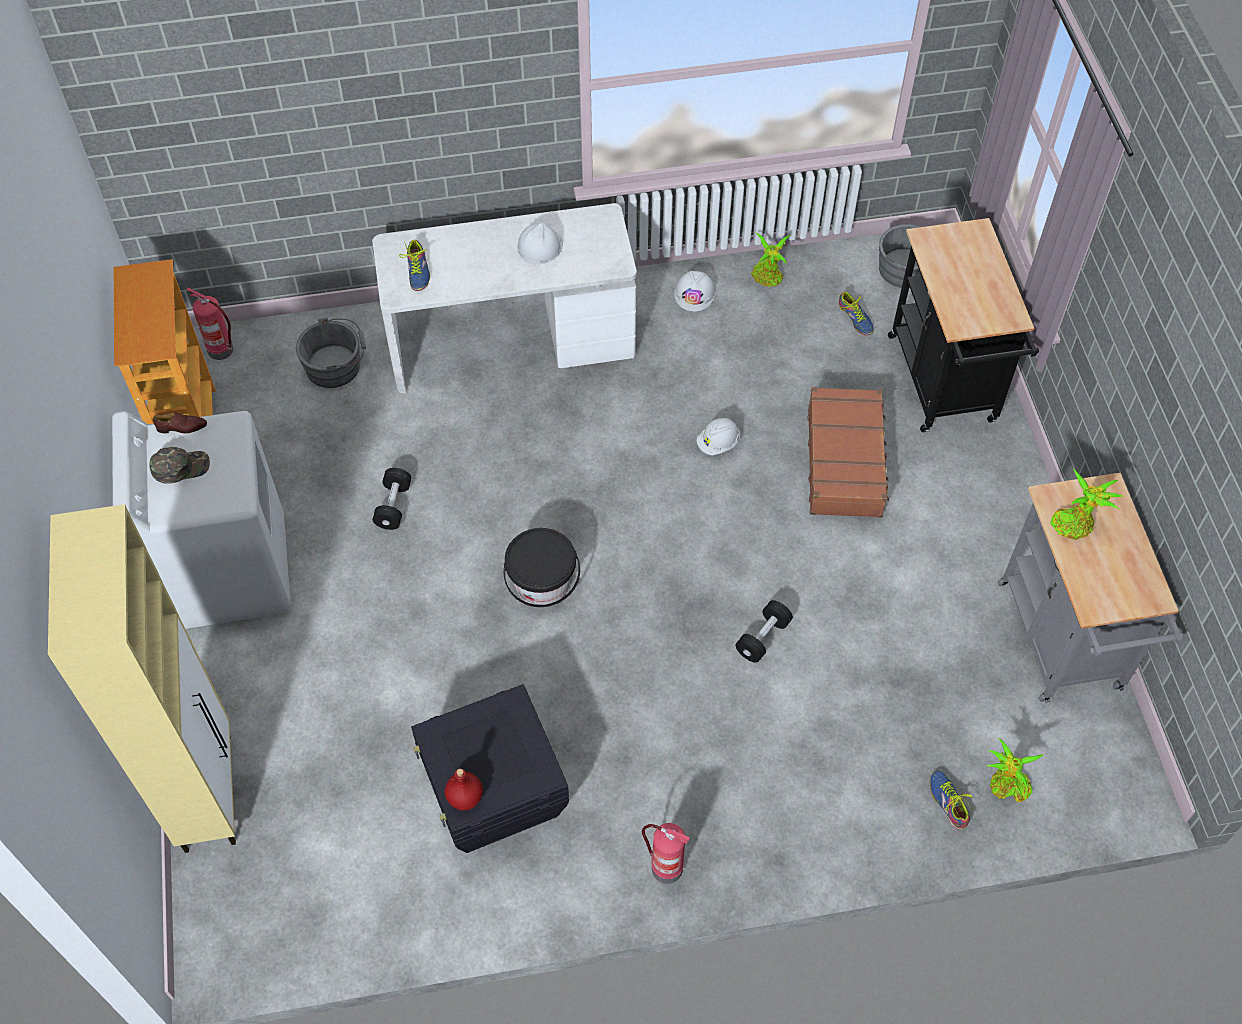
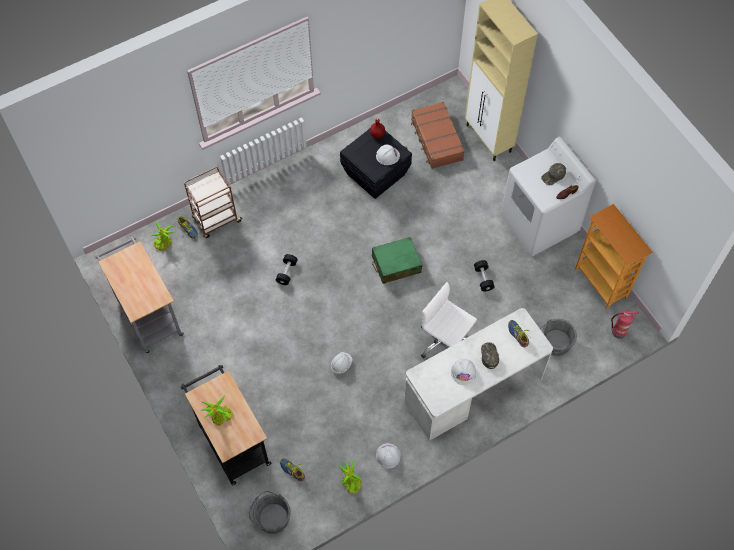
camera: 160 degrees right, 5 degrees up
black bucket [504,528,580,607] -> green suitcase [372,237,422,284]
fire extinguisher [642,823,690,884] -> none
brown suitcase [807,387,889,518] -> brown suitcase moved to [411,102,465,169]
potted plant [1050,468,1124,540] -> potted plant moved to [200,395,233,426]
none -> brown cart [184,166,243,238]
none -> white hard hat [376,145,400,165]
none -> white office chair [421,282,477,358]
none -> green cap [481,342,499,369]

